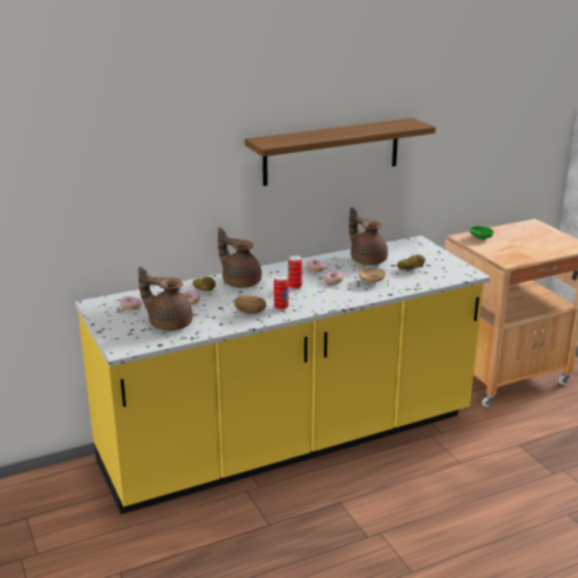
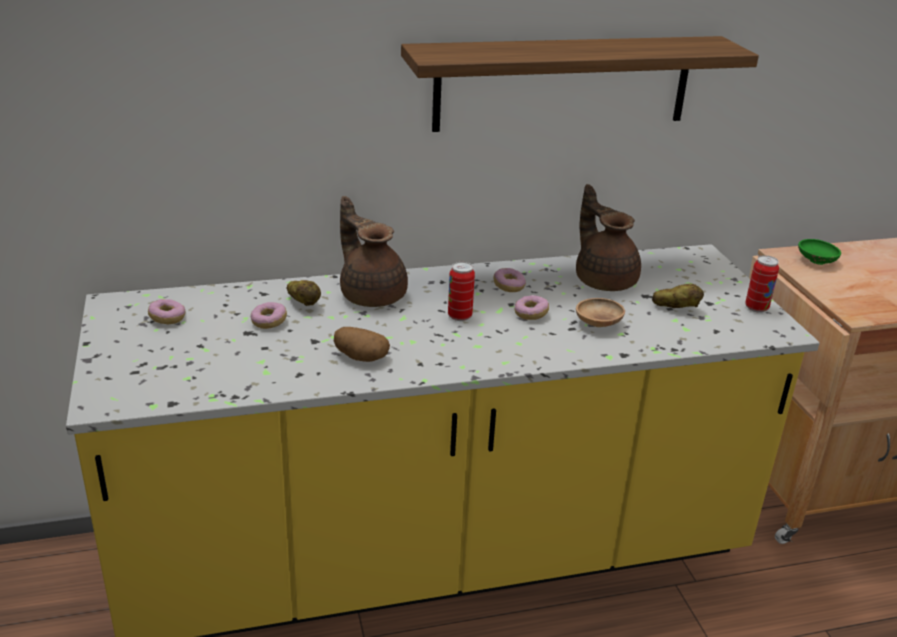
camera: 10 degrees right, 5 degrees up
brown teapot [138,267,193,331] -> none
can [274,275,289,310] -> can moved to [745,255,779,313]

